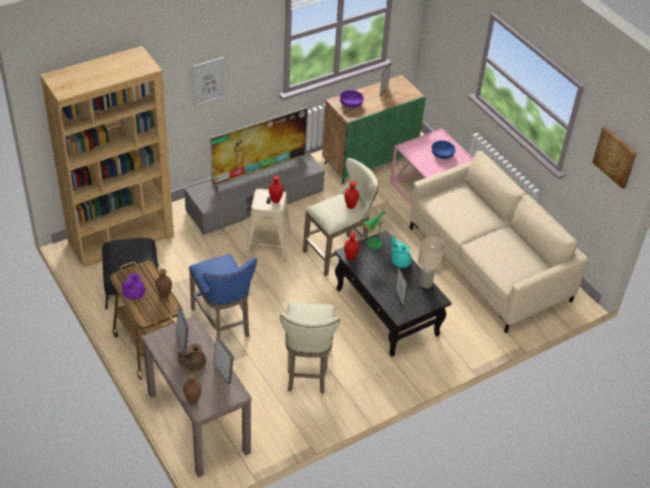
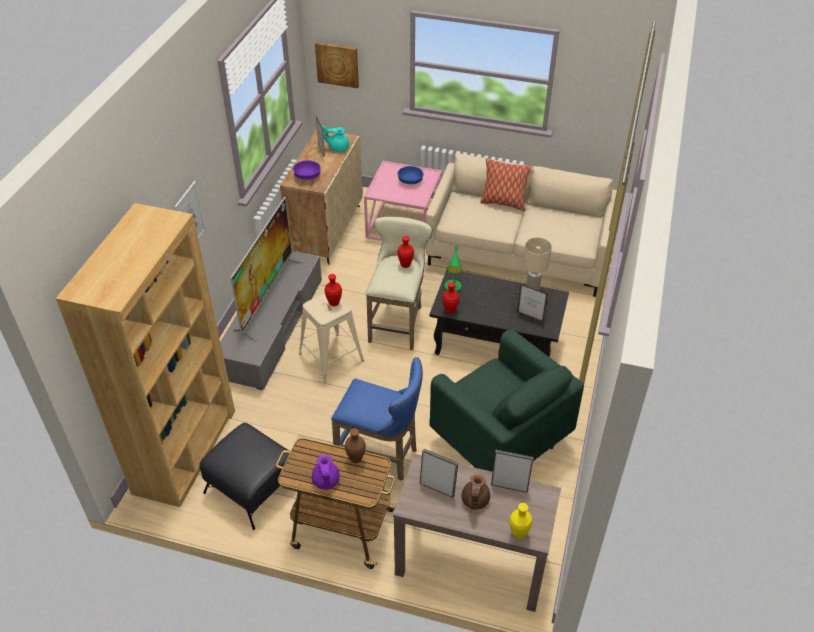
camera: 40 degrees left, 0 degrees up
brown vase [183,374,201,404] -> yellow vase [509,503,533,539]
beige stool [280,302,340,394] -> green armchair [429,329,584,472]
green cabinet [322,75,425,184] -> beige cabinet [280,129,363,265]
turquoise teapot [391,236,412,268] -> turquoise teapot moved to [323,125,349,152]
picture [592,126,637,189] -> picture moved to [315,42,359,88]
none -> pillow [480,158,531,211]

